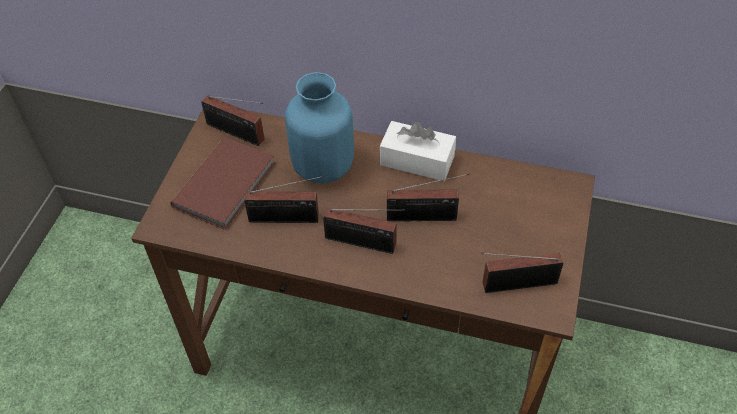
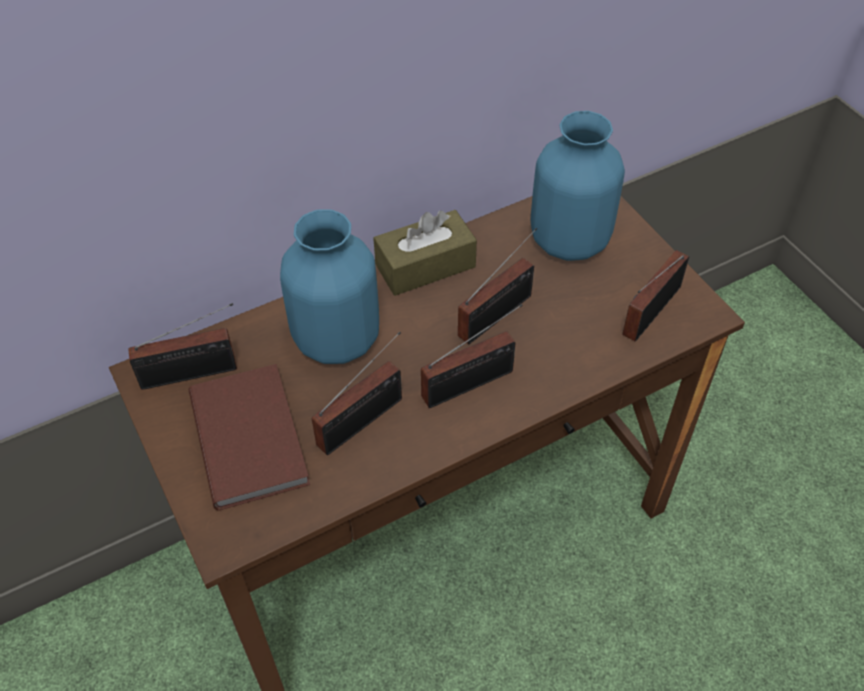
camera: 45 degrees left, 0 degrees up
white tissue box [380,121,456,181] -> brown tissue box [373,210,477,296]
none -> blue vase [530,111,625,261]

